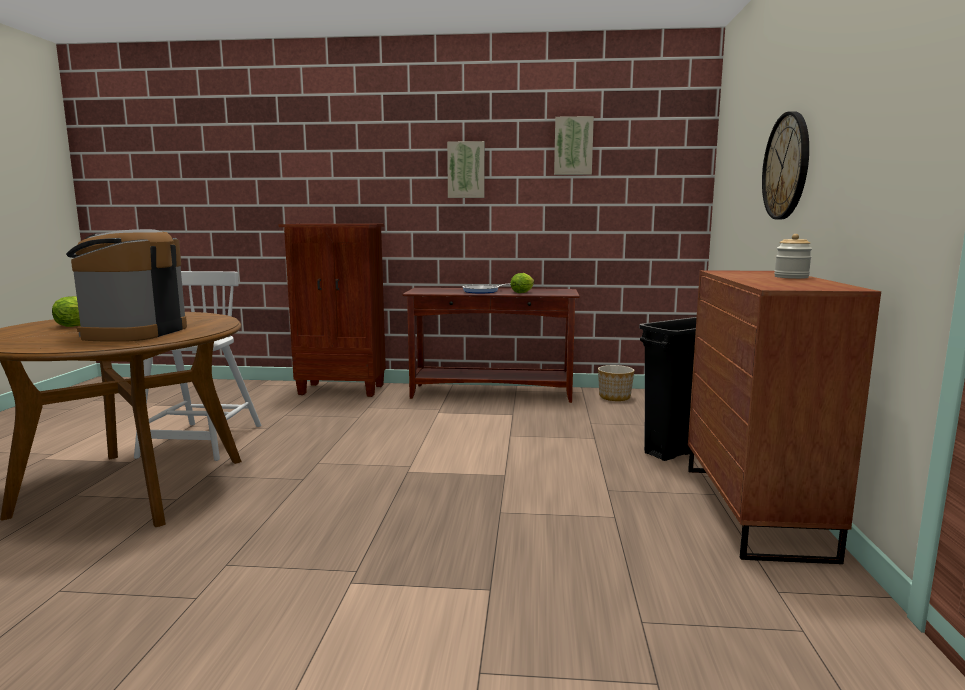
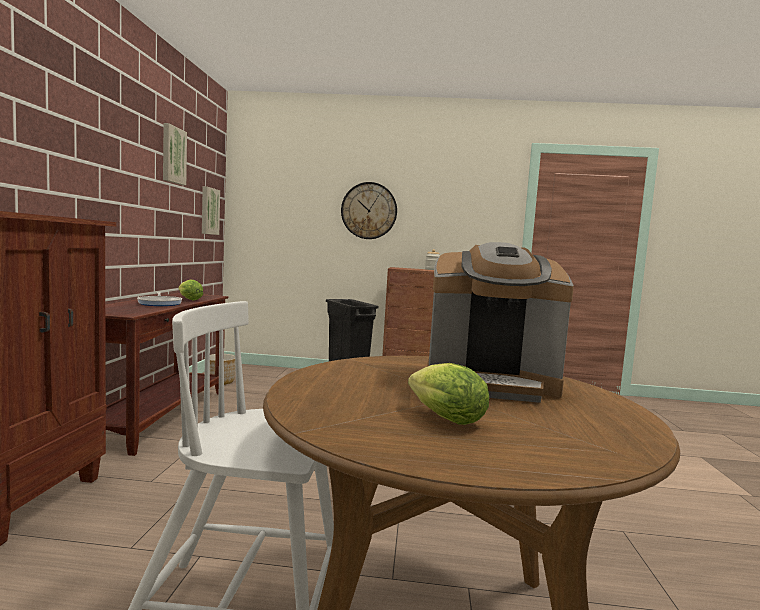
camera: 90 degrees left, 5 degrees down
picture [447,141,485,198] -> picture moved to [202,186,220,235]

